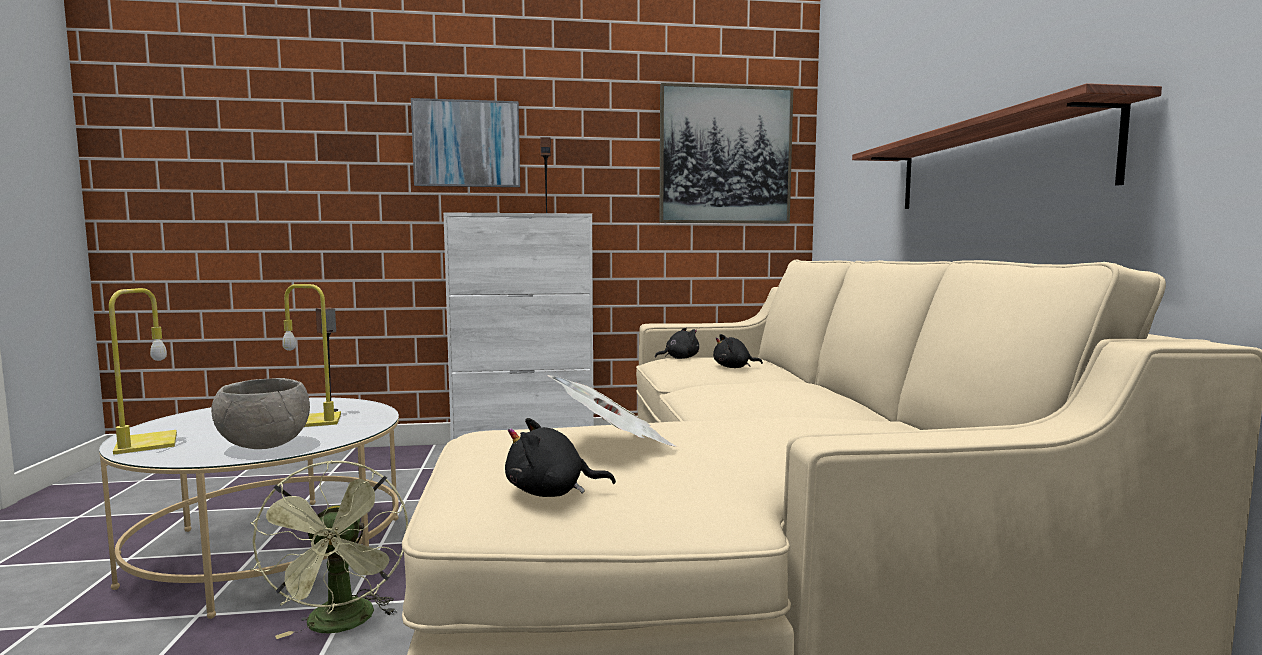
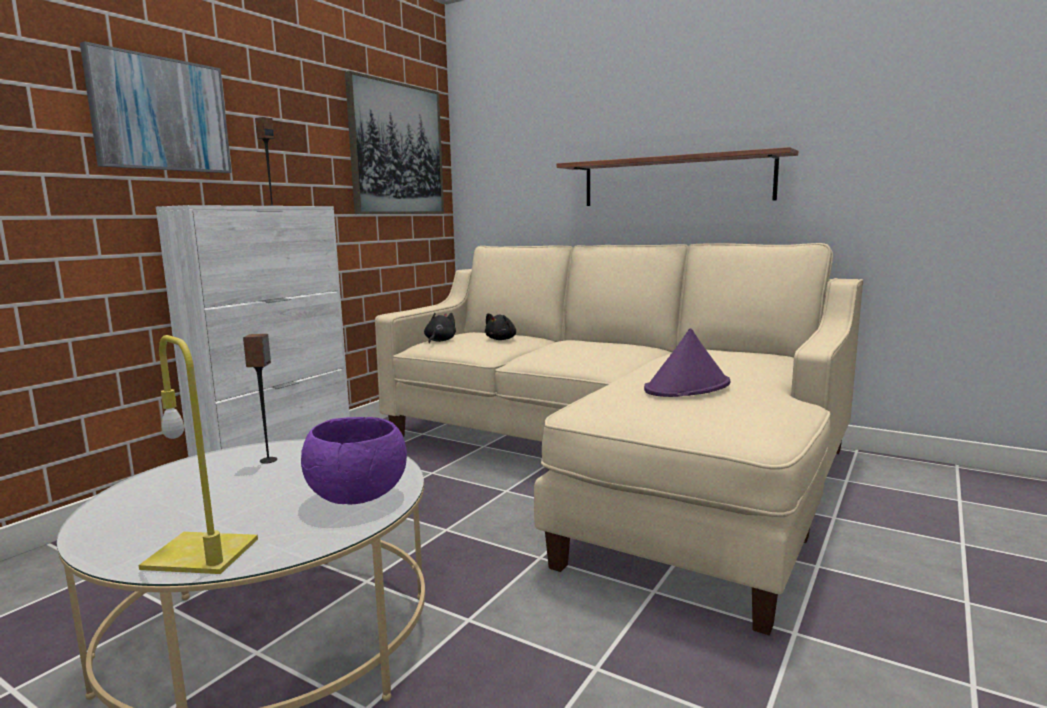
camera: 50 degrees left, 5 degrees up
grey bowl [211,378,310,449] -> purple bowl [301,417,407,505]
green fan [250,460,408,639] -> none
yellow table lamp [282,284,341,427] -> none
black plush toy [505,418,616,497] -> none
newspaper [548,375,678,447] -> purple hat [644,328,730,397]

